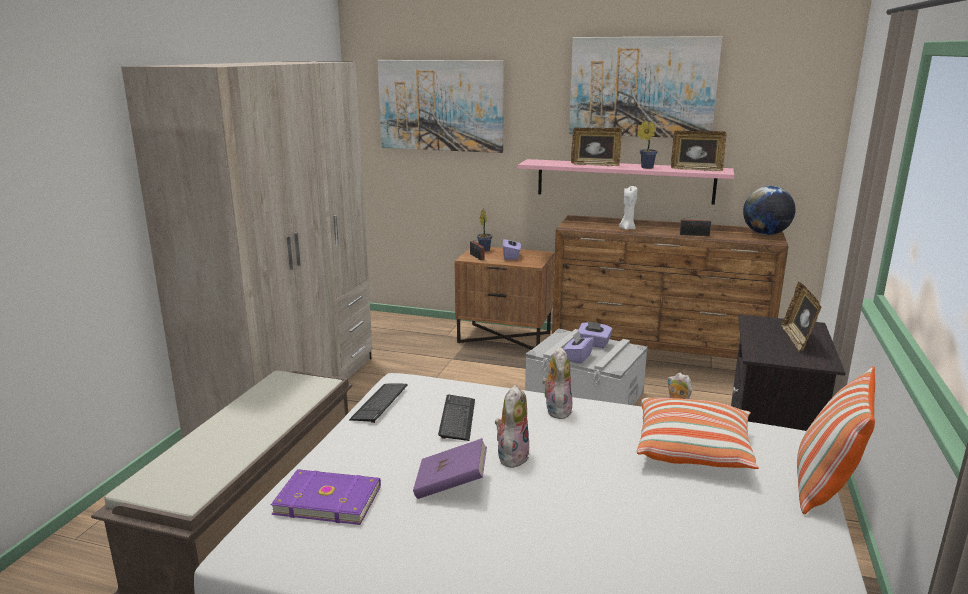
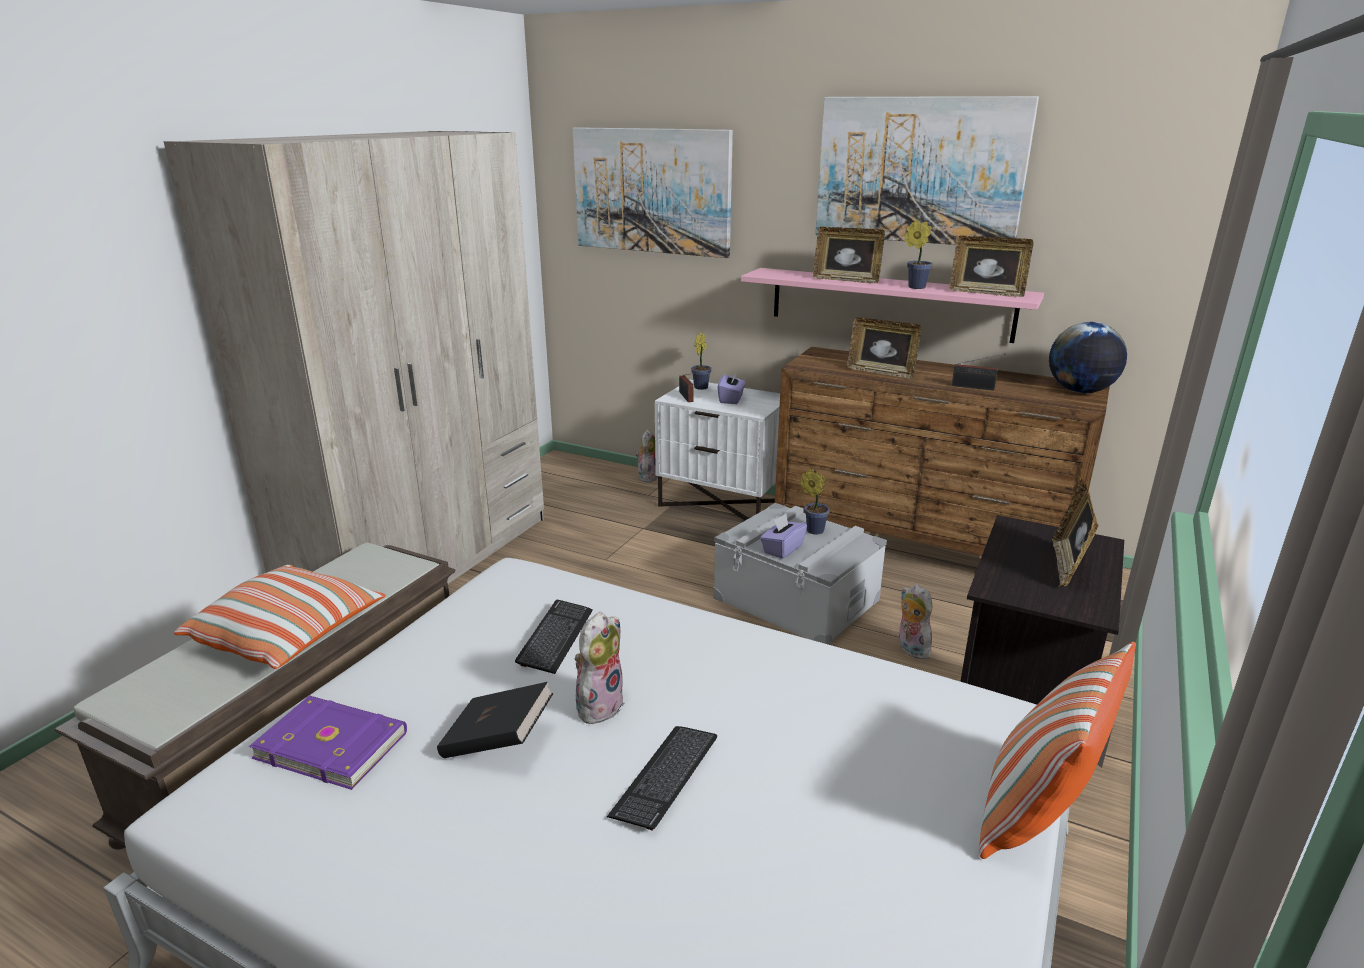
camera: 10 degrees right, 5 degrees up
keyboard [349,384,408,423] -> keyboard moved to [607,726,717,831]
purple book [413,438,487,499] -> black book [437,682,553,758]
brown nightstand [455,247,555,350] -> white nightstand [655,380,780,520]
plush toy [542,346,572,419] -> plush toy moved to [636,429,658,483]
purple tissue box [578,321,613,348] -> potted plant [800,469,830,535]
white candle [619,186,637,230] -> picture frame [847,317,921,379]
pillow [637,397,759,469] -> pillow moved to [174,565,386,669]

